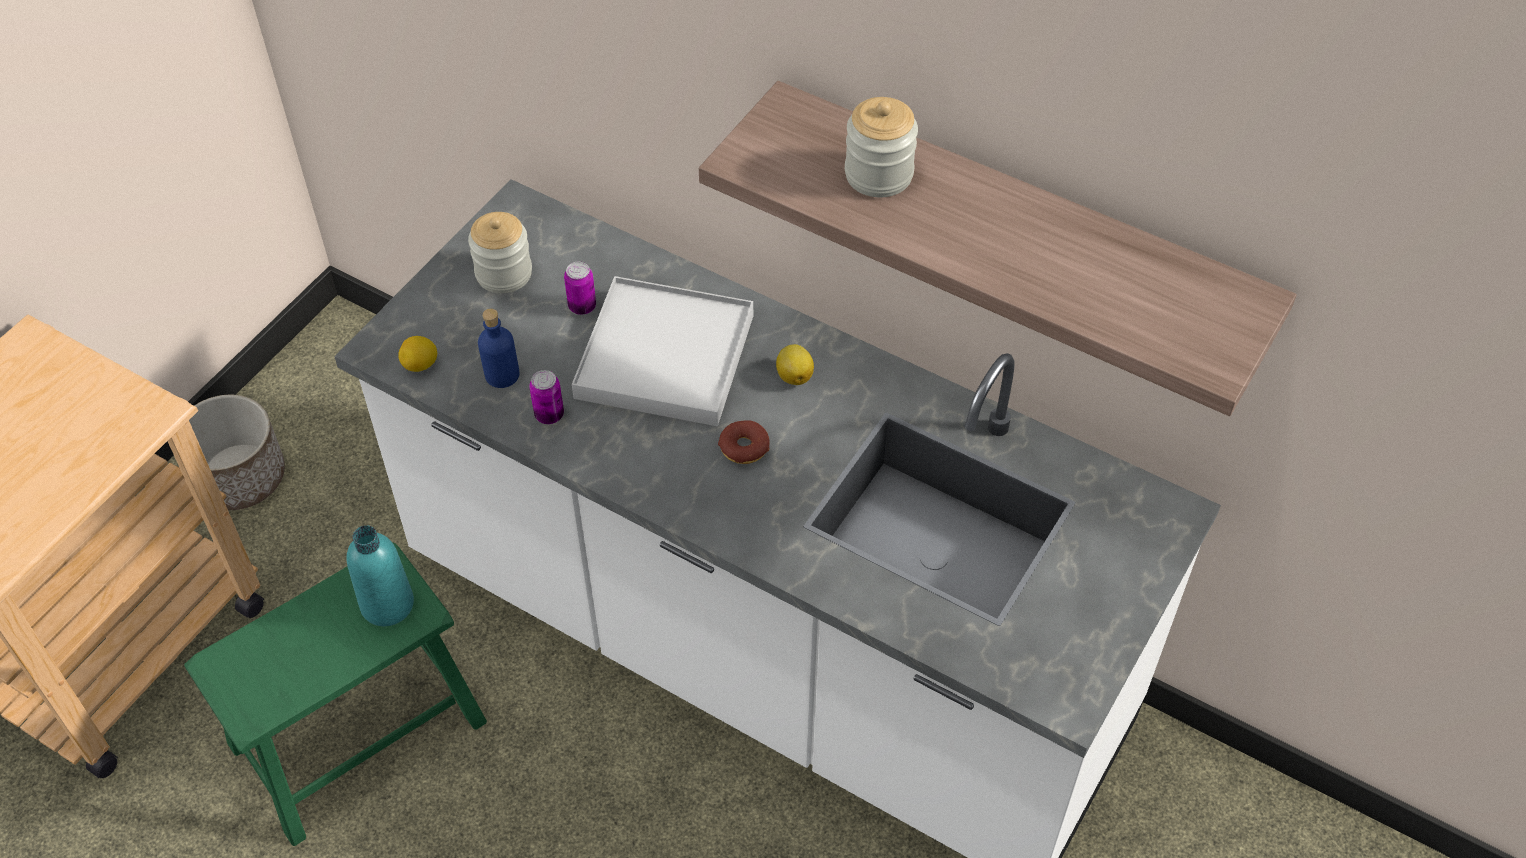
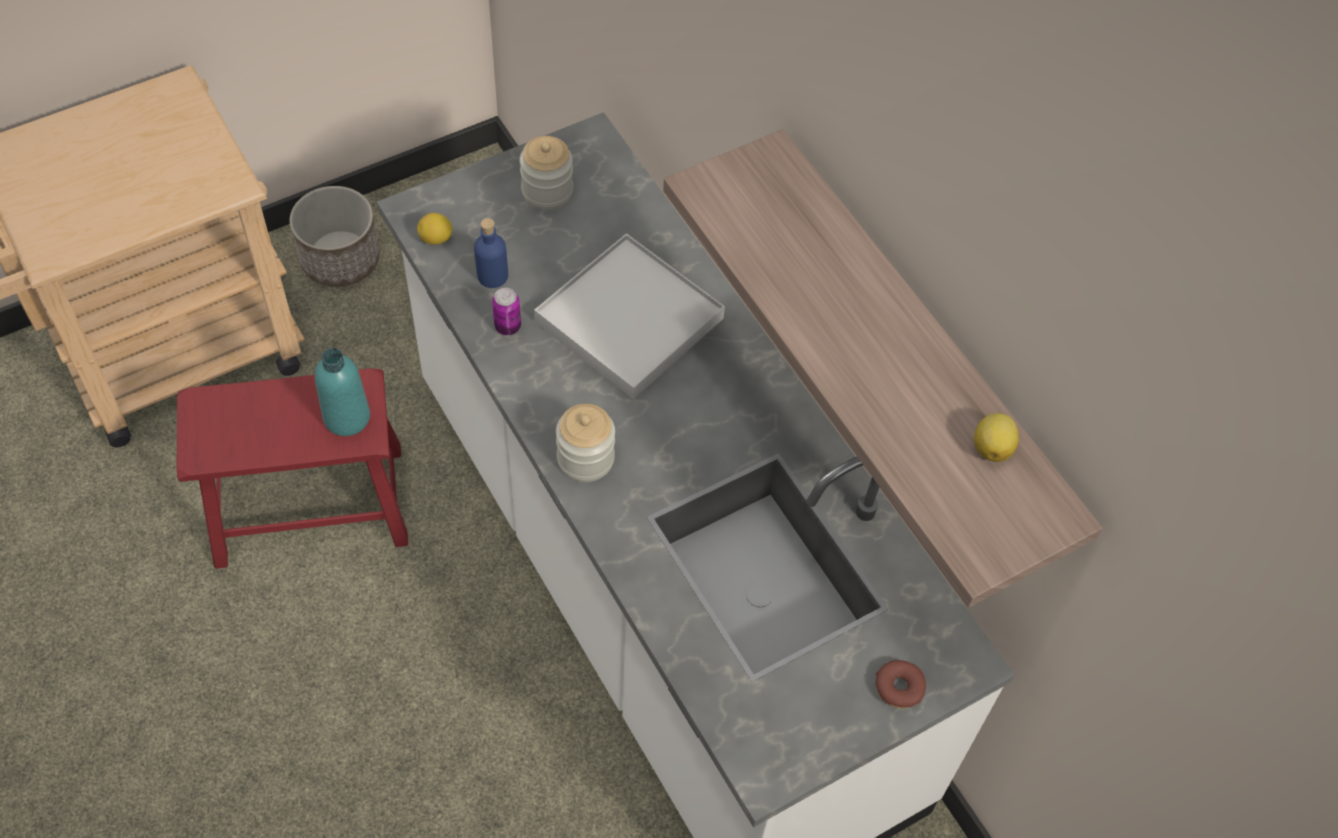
camera: 25 degrees right, 5 degrees up
green stool [184,543,487,846] -> red stool [177,368,408,569]
can [564,262,596,315] -> none
donut [718,420,770,464] -> donut moved to [876,660,926,708]
lemon [776,344,814,385] -> lemon moved to [974,413,1019,462]
jar [845,97,918,197] -> jar moved to [556,404,615,482]

